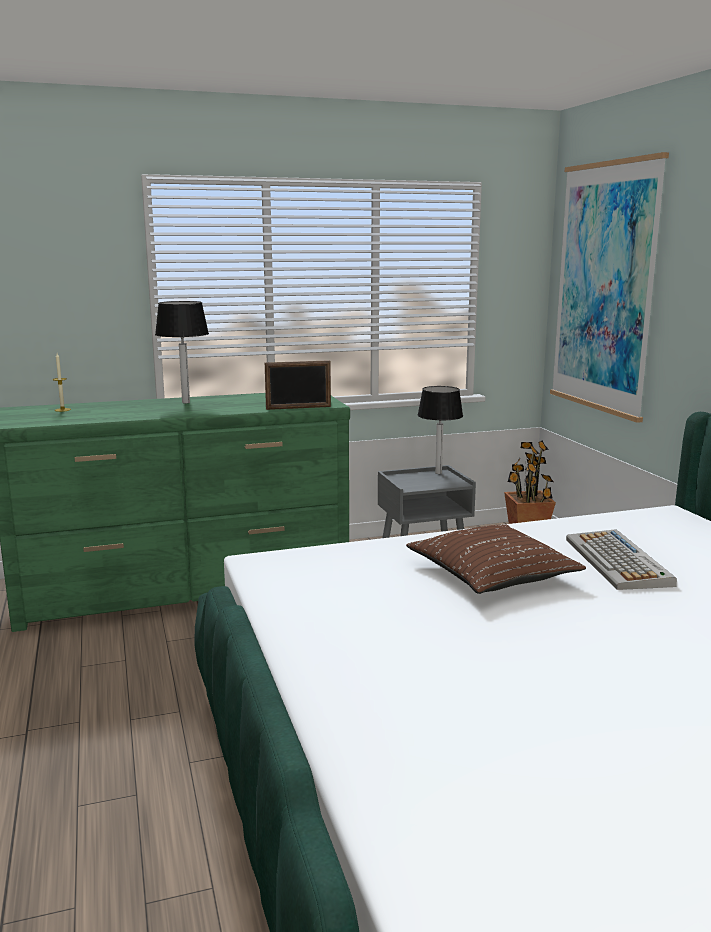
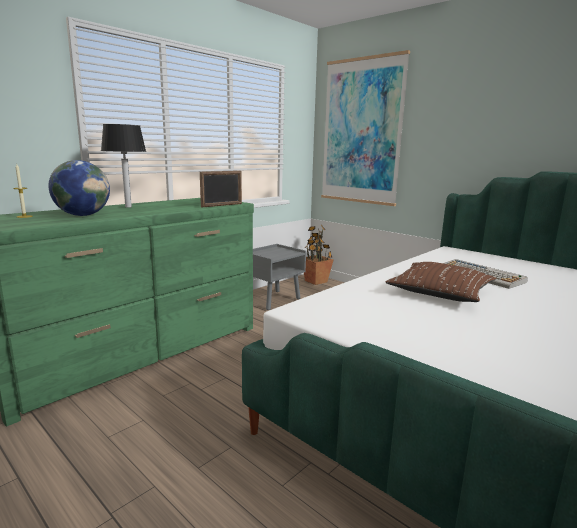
camera: 30 degrees left, 0 degrees up
table lamp [418,386,463,474] -> none
none -> globe [48,160,110,216]

